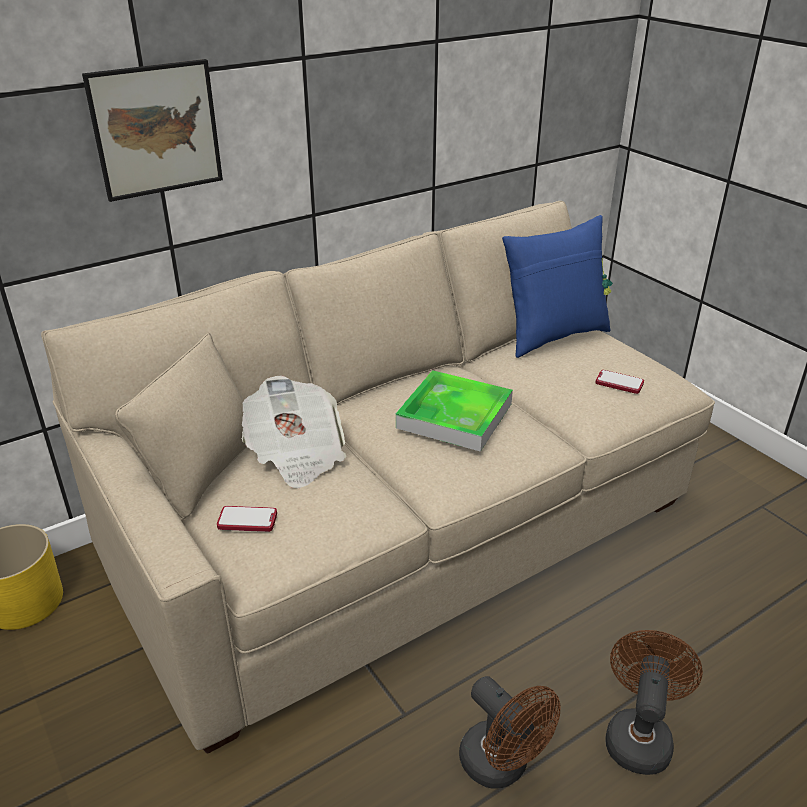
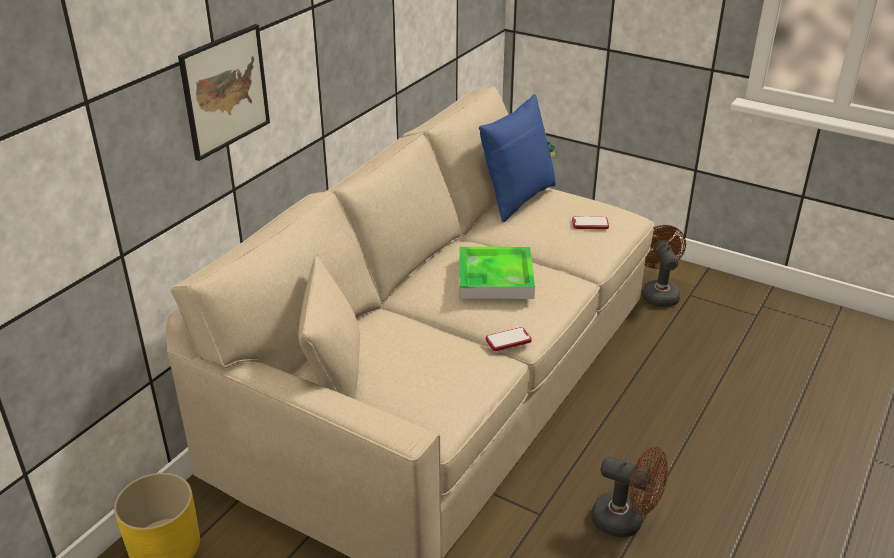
camera: 25 degrees left, 0 degrees up
phone [217,506,277,532] -> phone moved to [486,327,532,351]
newspaper [242,376,346,489] -> none
brown fan [605,630,703,775] -> brown fan moved to [642,225,686,307]

